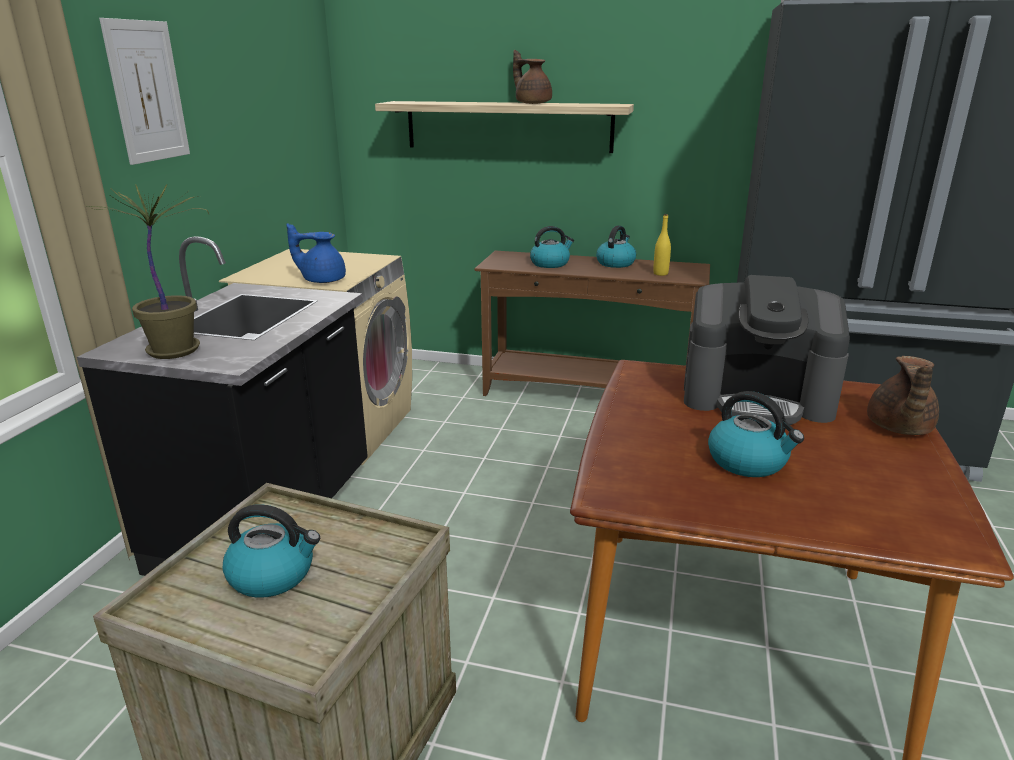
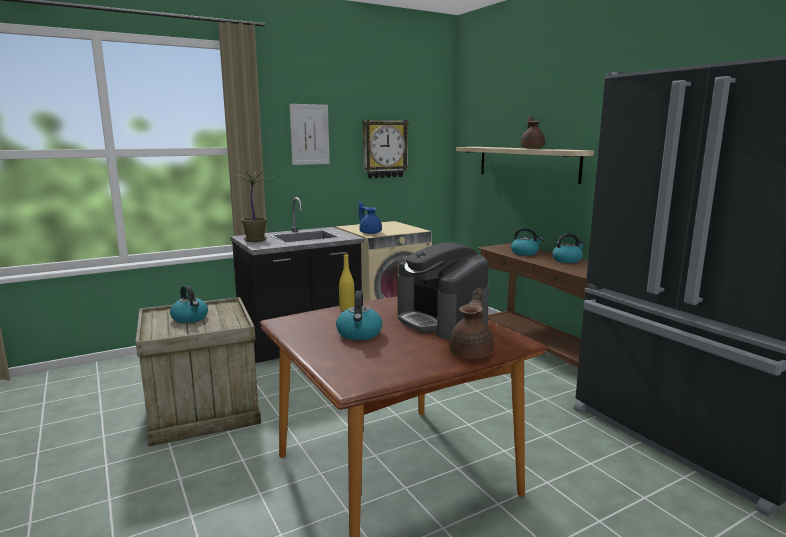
camera: 45 degrees right, 10 degrees down
yellow bottle [653,214,671,276] -> yellow bottle moved to [339,253,355,311]
brown teapot [867,356,939,435] -> brown teapot turned 135 degrees clockwise [449,287,494,359]
none -> wall clock [363,120,409,178]

